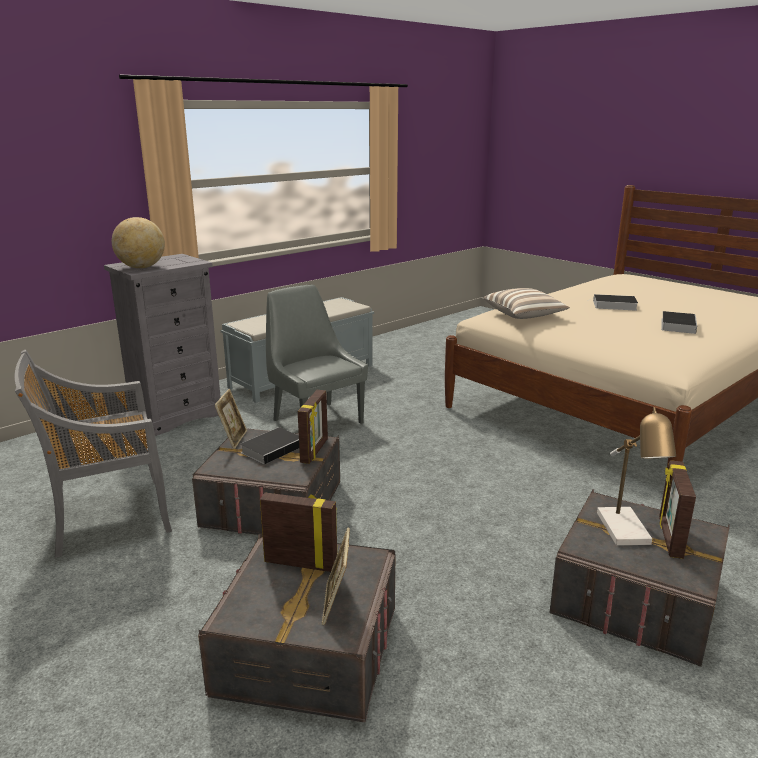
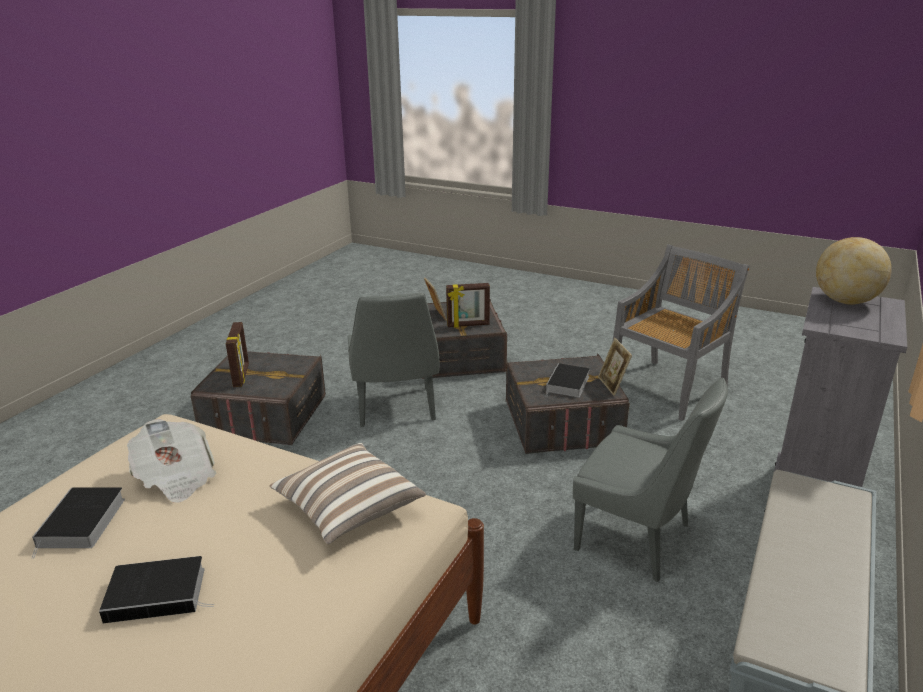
camera: 160 degrees right, 5 degrees up
picture frame [298,390,328,464] -> none
table lamp [597,407,676,545] -> none
none -> newspaper [127,419,217,503]
none -> grey chair [348,293,440,427]

